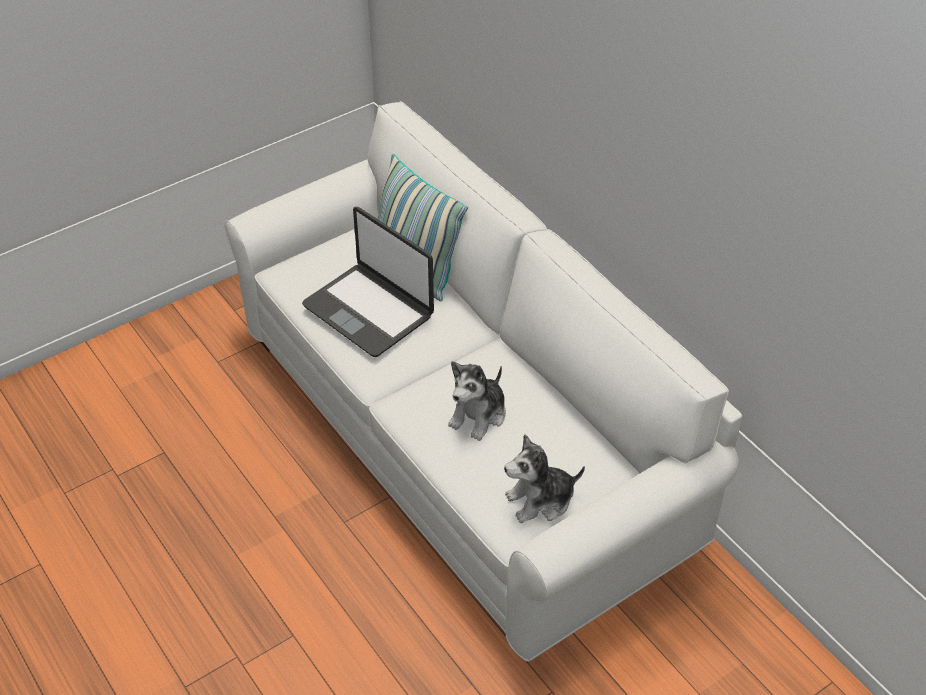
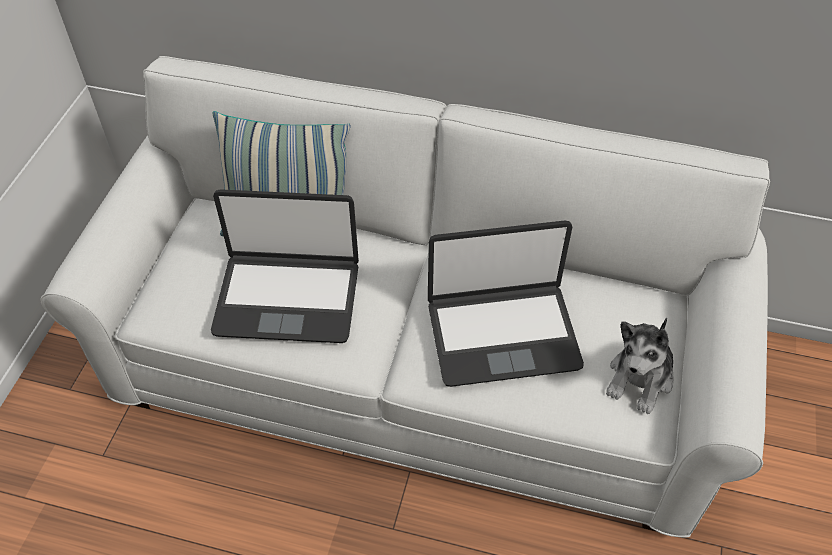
camera: 40 degrees left, 5 degrees up
plush toy [448,361,506,441] -> laptop [428,221,584,387]

